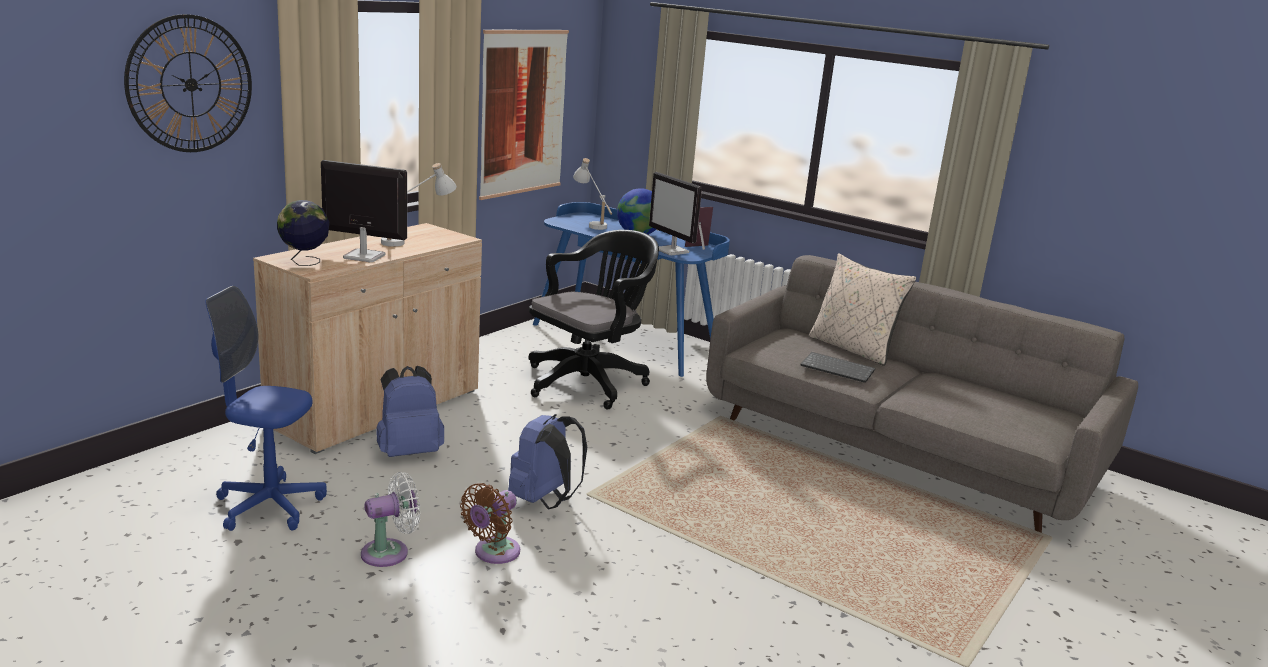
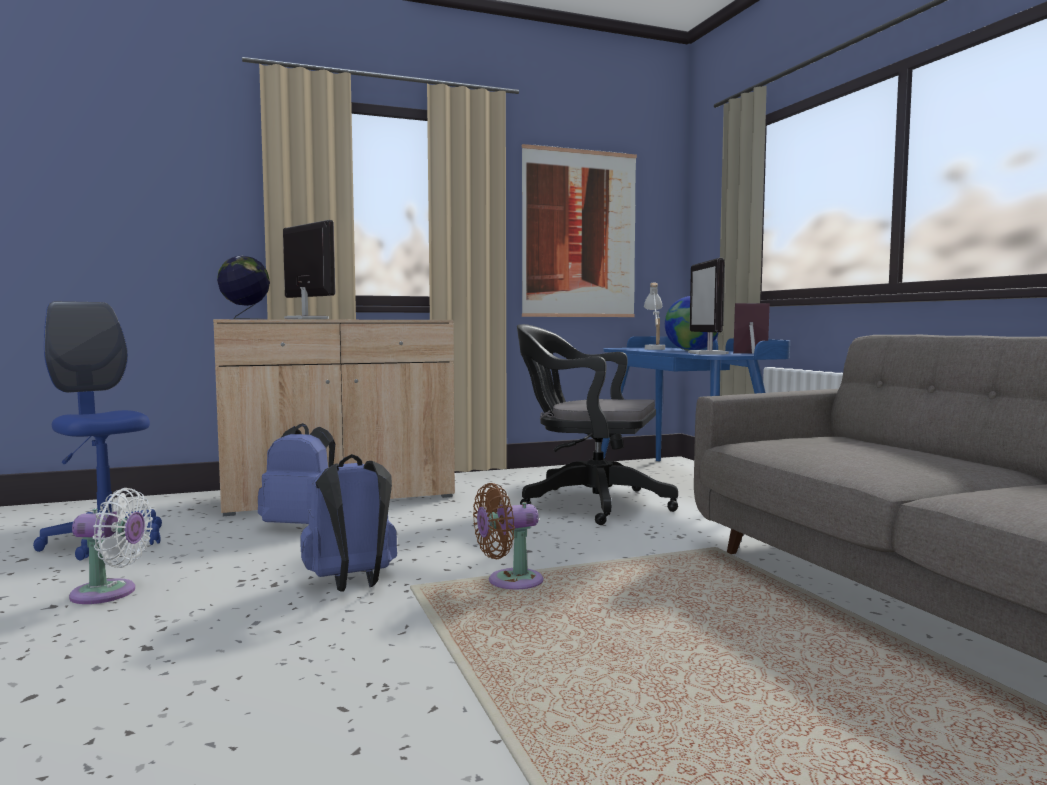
camera: 35 degrees right, 15 degrees down
wall clock [124,14,252,152] -> none
white table lamp [381,163,457,247] -> none
brown fan [460,483,520,564] -> brown fan moved to [473,483,544,589]
black office chair [528,230,659,409] -> black office chair turned 150 degrees counterclockwise [517,324,678,525]
keyboard [800,352,875,383] -> none
beige pillow [809,253,916,366] -> none

